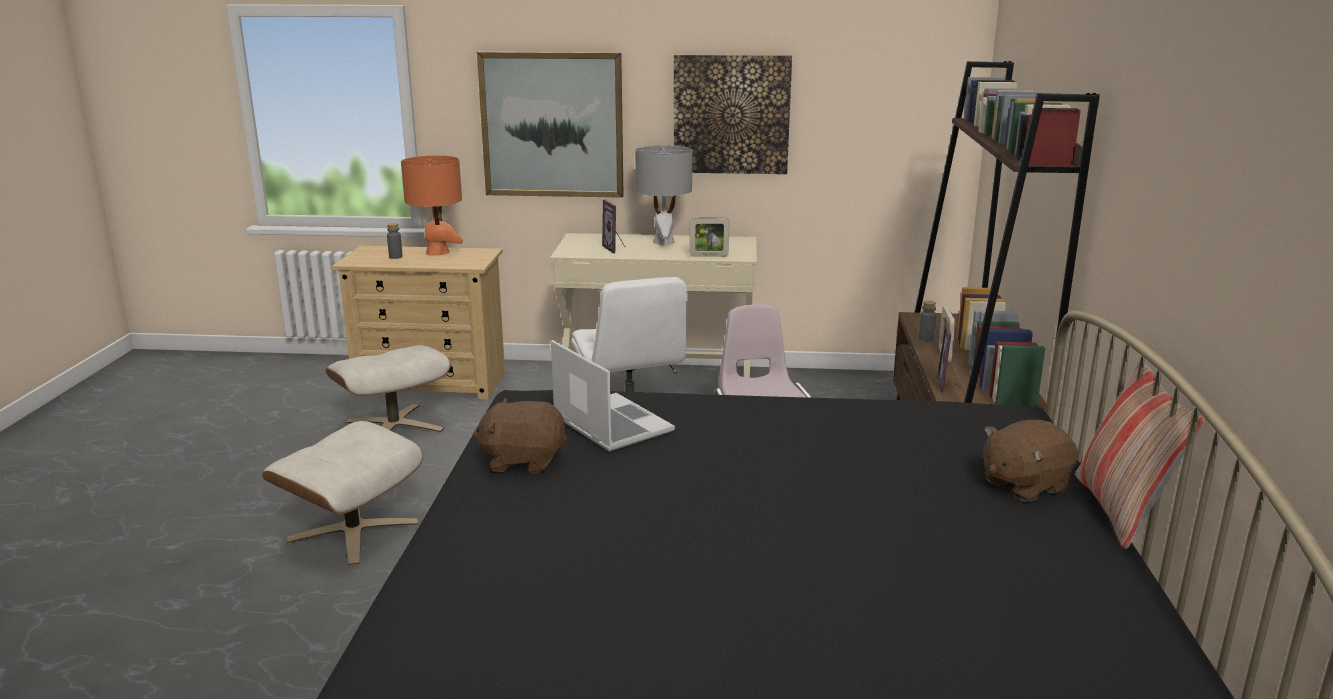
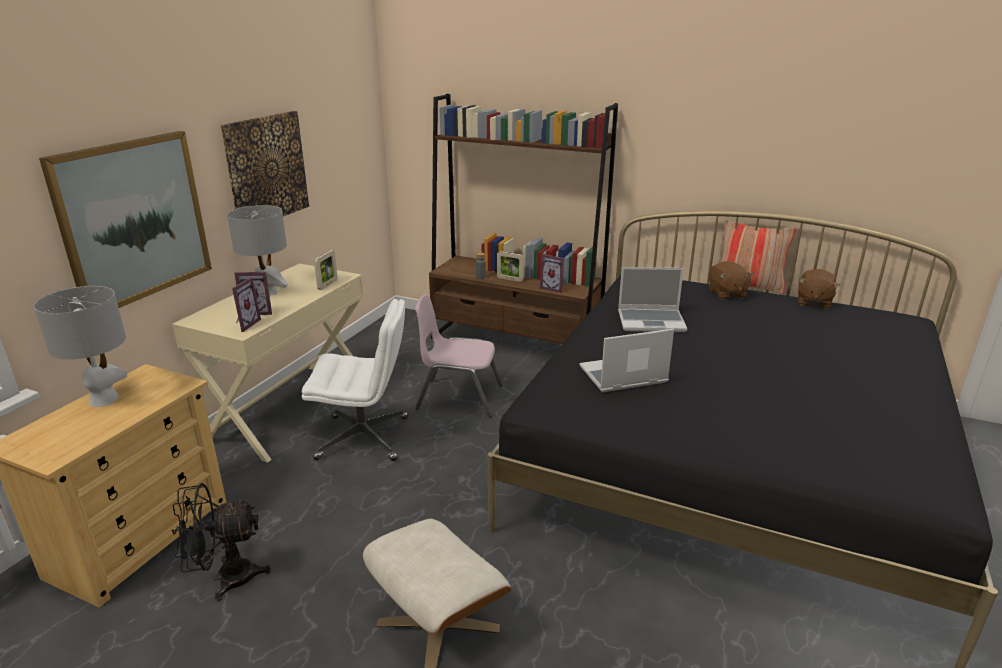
camera: 70 degrees left, 5 degrees up
beige ottoman [326,345,451,432] -> black fan [171,483,271,601]
grey bottle [387,223,403,259] -> none
orange table lamp [401,155,463,256] -> grey table lamp [34,286,127,407]
brown plush toy [473,398,567,474] -> brown plush toy moved to [798,269,840,309]
none -> picture frame [232,277,261,332]
none -> laptop [618,267,687,332]

